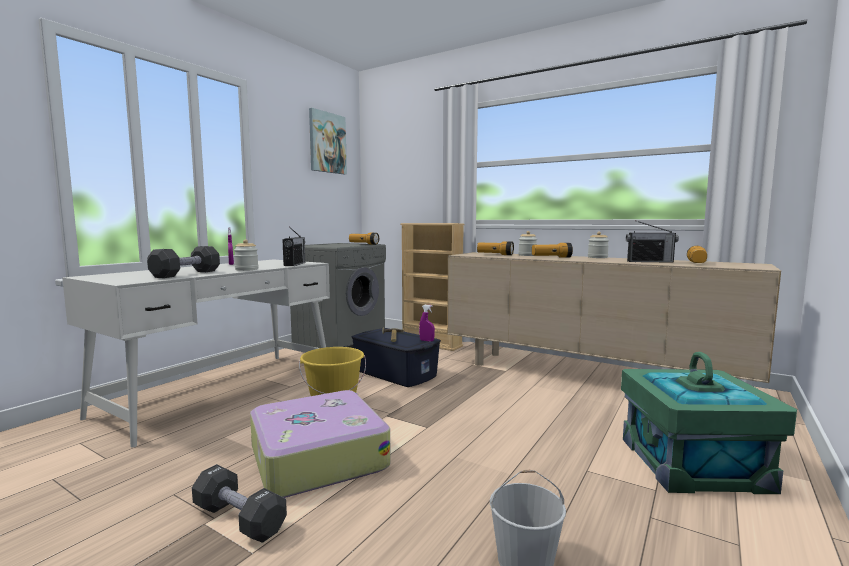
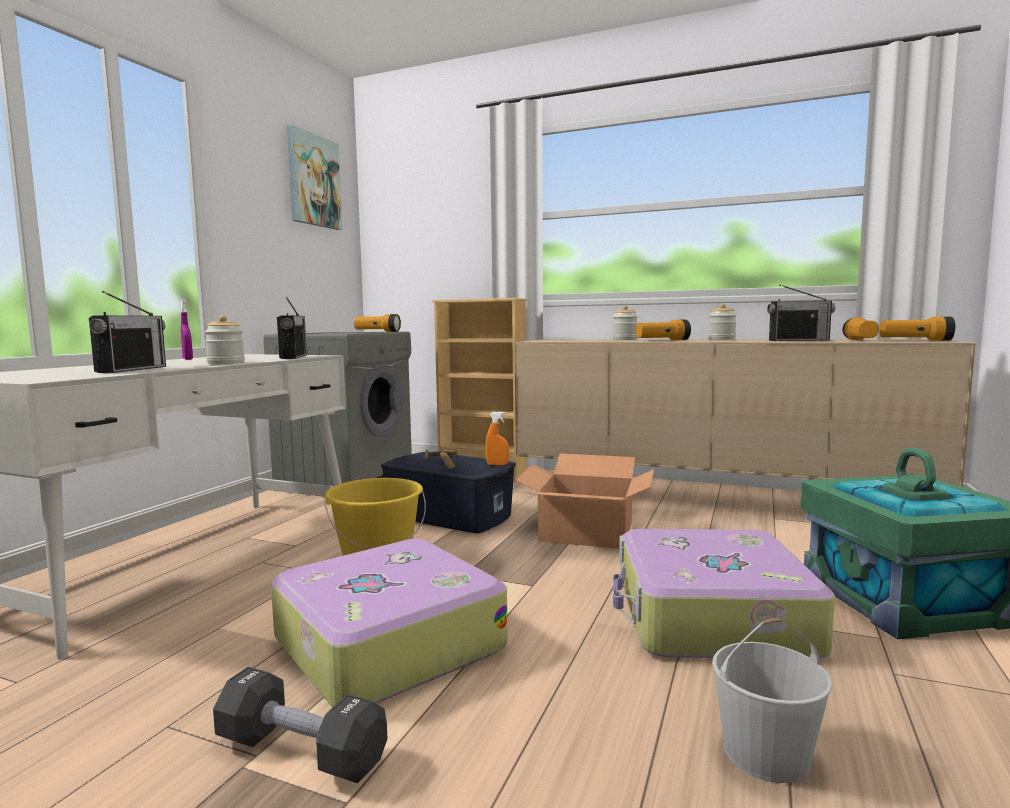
camera: 10 degrees left, 0 degrees up
black dumbbell [147,246,220,278] -> radio [89,291,166,373]
purple spray bottle [419,305,435,342] -> orange spray bottle [485,412,509,465]
flashlight [477,241,514,255] -> flashlight moved to [880,317,955,341]
none -> cardboard box [515,453,654,549]
none -> suitcase [613,529,835,658]

